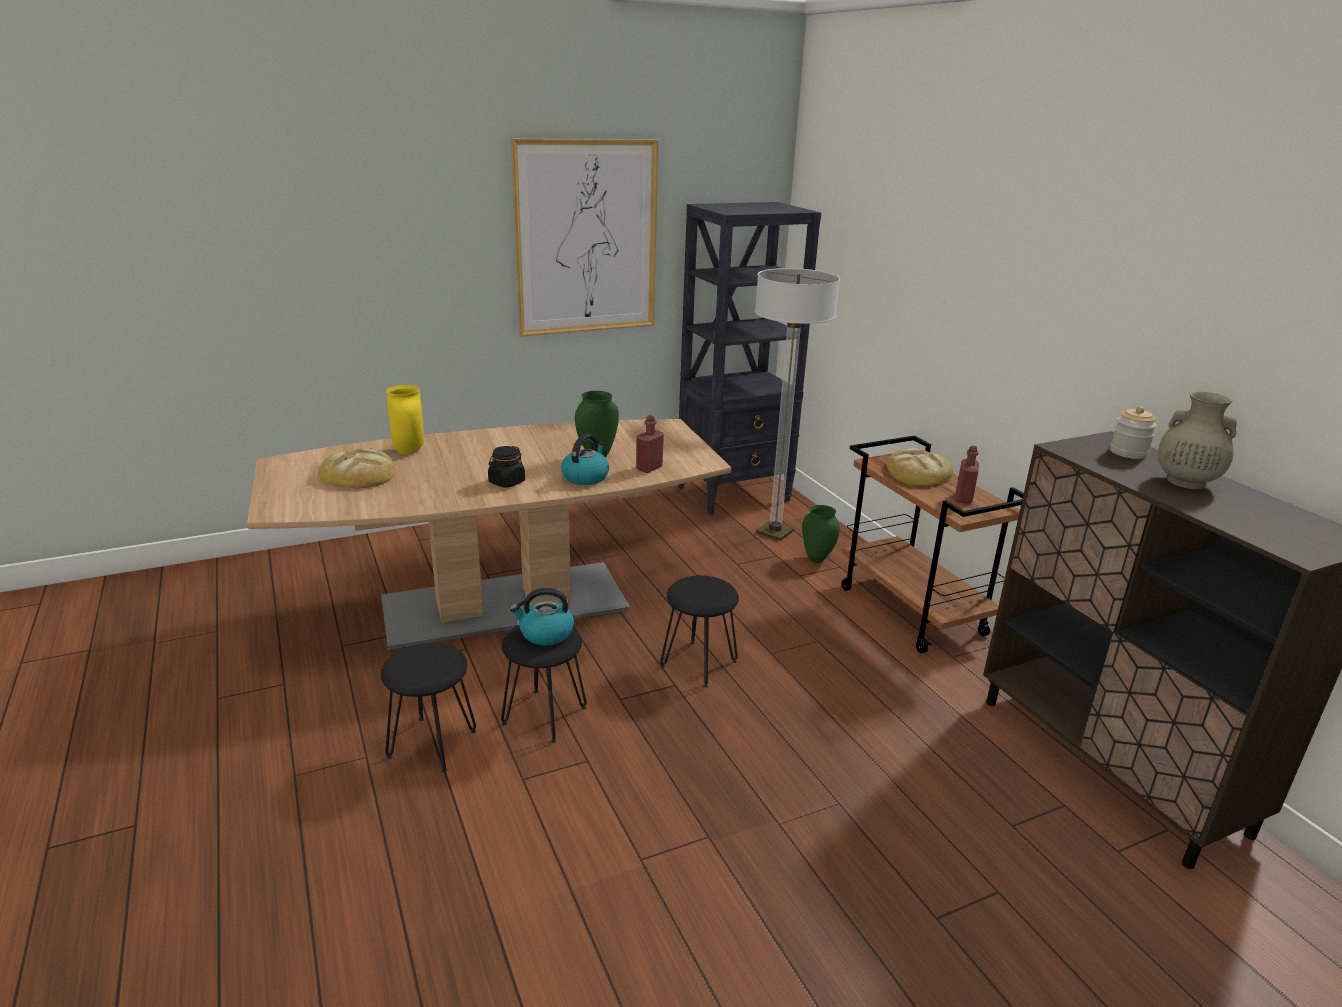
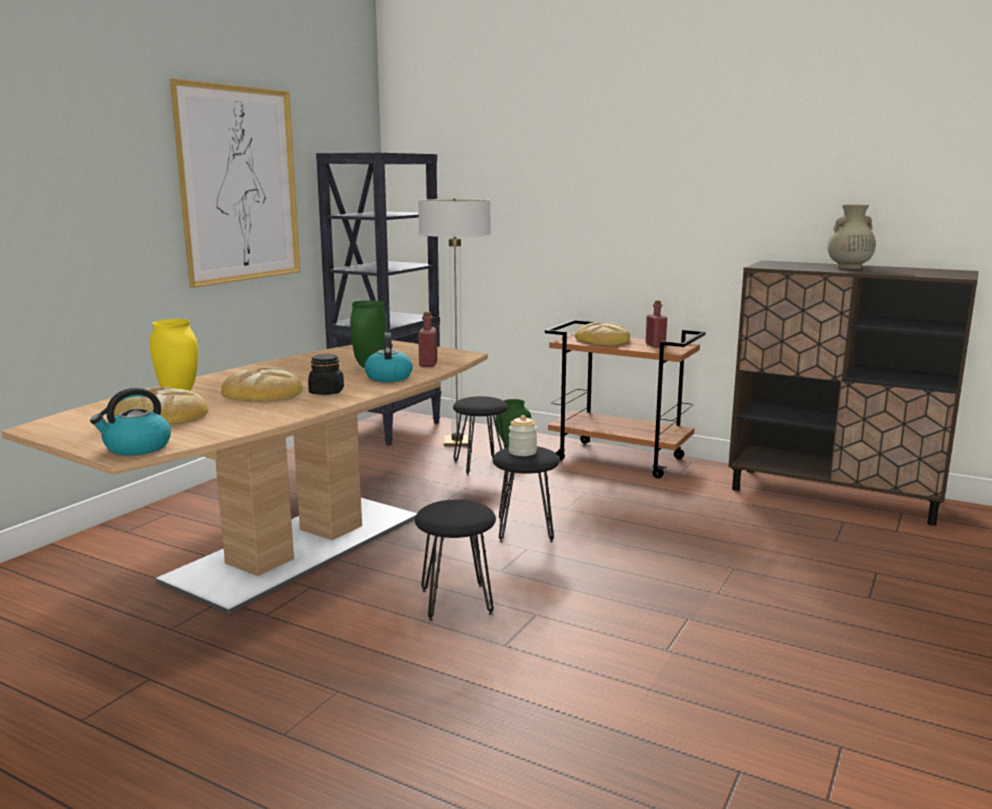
camera: 35 degrees left, 10 degrees down
black stool [381,643,476,773] -> black stool moved to [453,396,508,476]
kettle [510,588,574,646] -> kettle moved to [90,388,171,455]
jar [1110,406,1157,459] -> jar moved to [509,415,537,456]
none -> bread [221,367,303,402]

